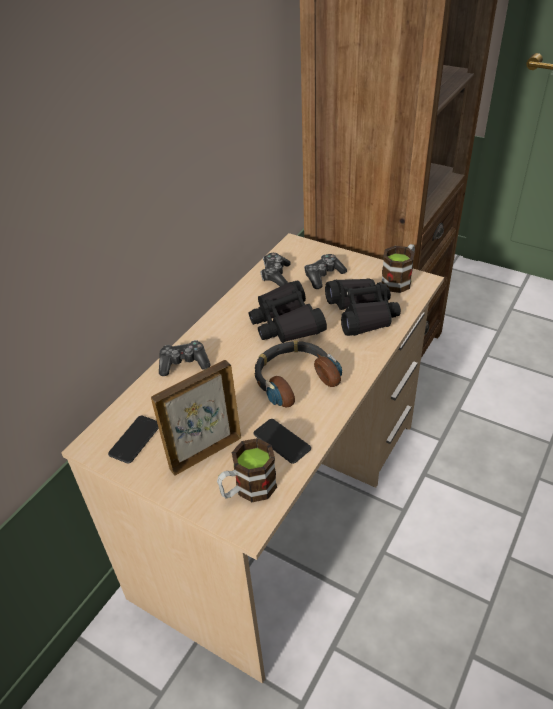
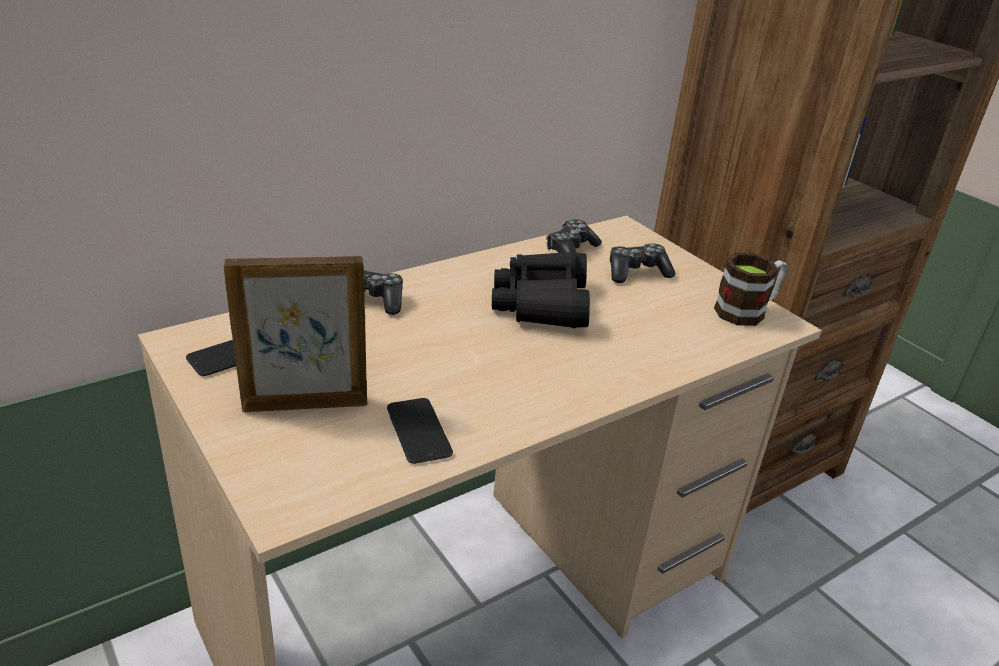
camera: 20 degrees right, 10 degrees down
mug [217,438,277,502] -> none
headphones [255,340,342,407] -> none
black binoculars [325,278,401,336] -> none

